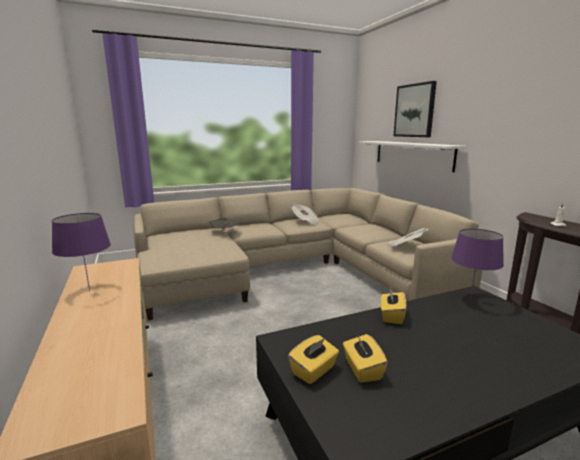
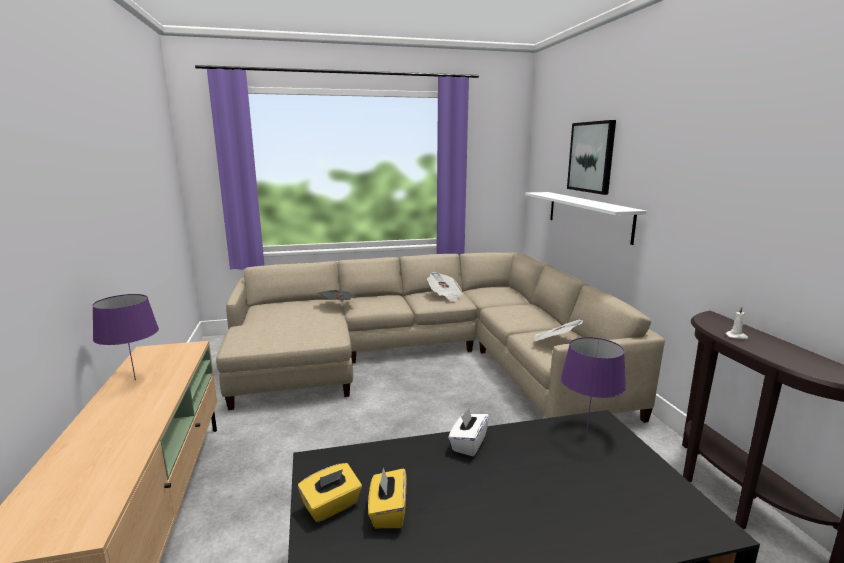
camera: 10 degrees right, 0 degrees up
yellow tissue box [381,288,407,324] -> white tissue box [448,407,489,456]

